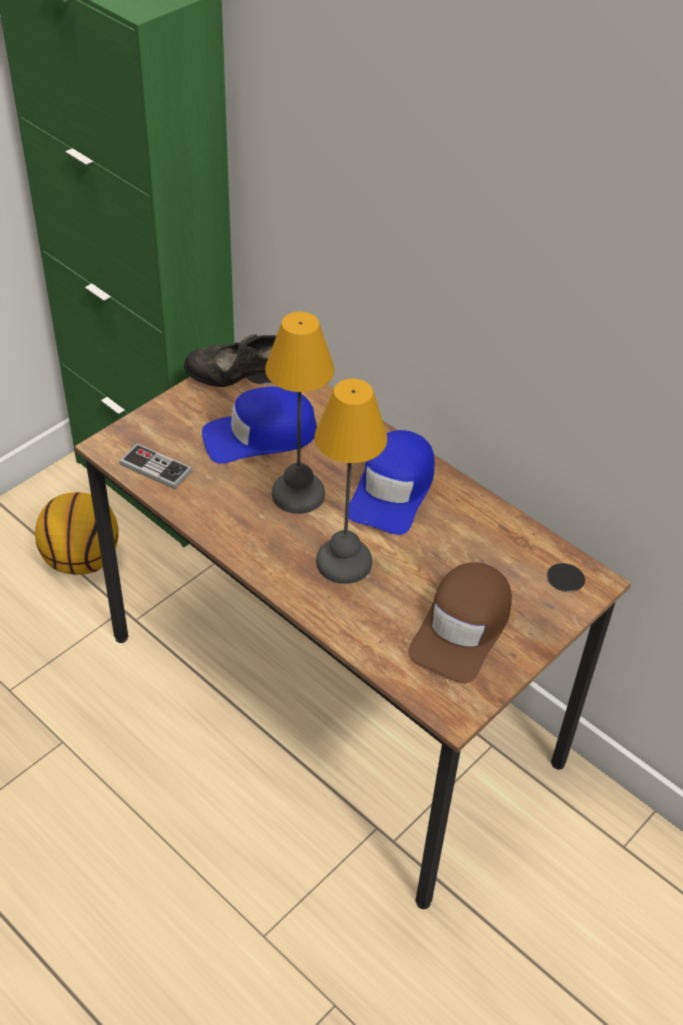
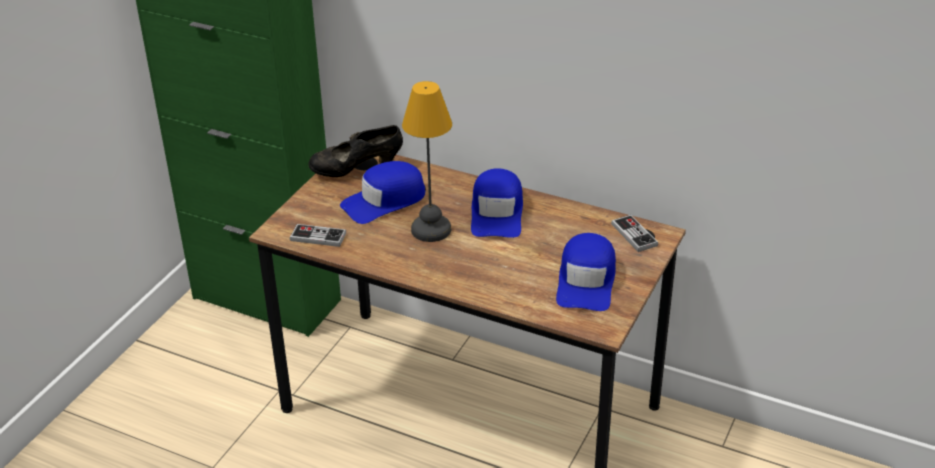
camera: 15 degrees left, 10 degrees down
basketball [35,492,118,575] -> none
table lamp [314,379,387,584] -> none
brown cap [408,562,512,683] -> blue cap [556,233,616,311]
none -> game controller [611,215,658,252]

